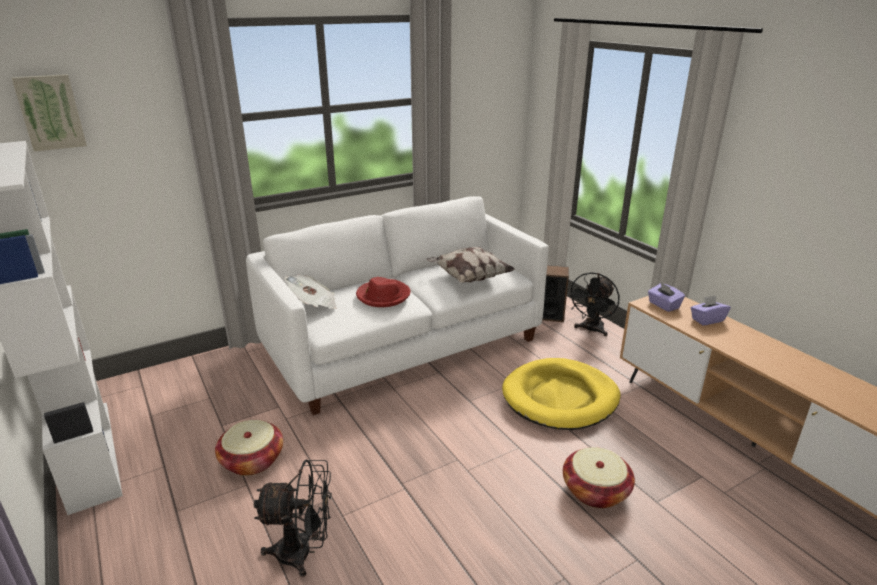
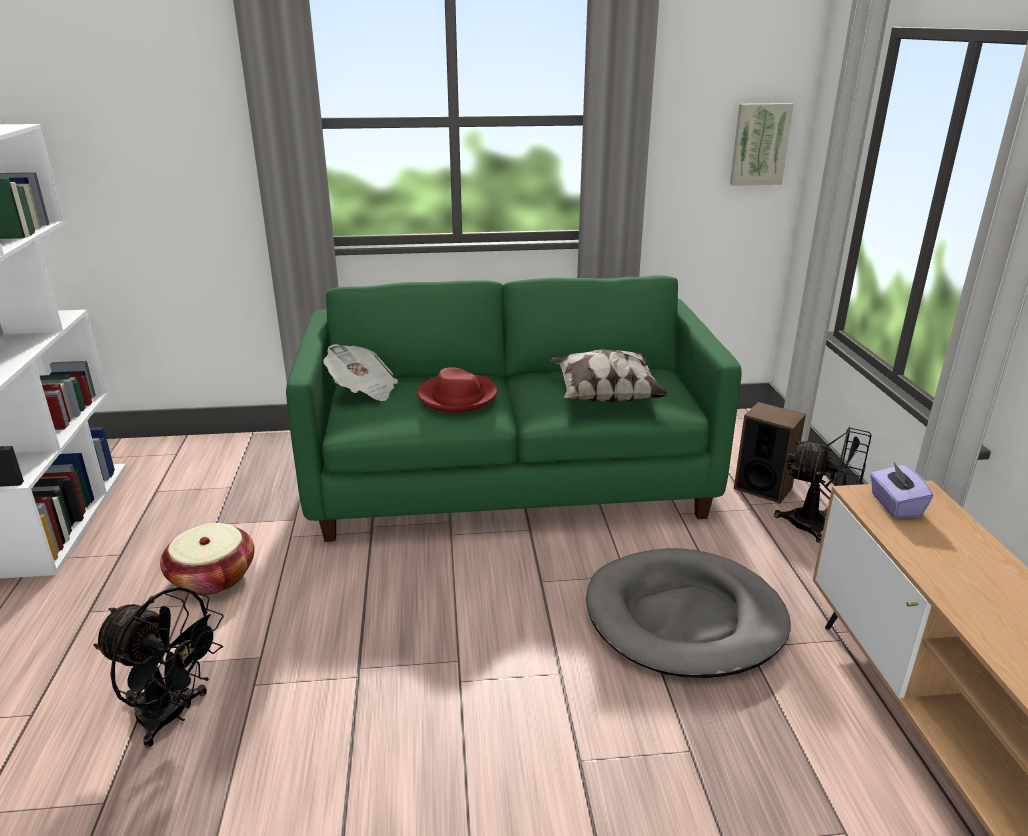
camera: 25 degrees right, 0 degrees up
picture [12,74,87,152] -> picture moved to [730,103,794,186]
white sofa [246,196,549,415] -> green sofa [286,275,742,542]
yellow dog bed [502,358,621,430] -> grey dog bed [586,548,791,678]
basket [563,447,635,508] -> none
black fan [567,272,620,336] -> black fan turned 120 degrees counterclockwise [774,427,871,543]
purple tissue box [691,296,731,325] -> none

